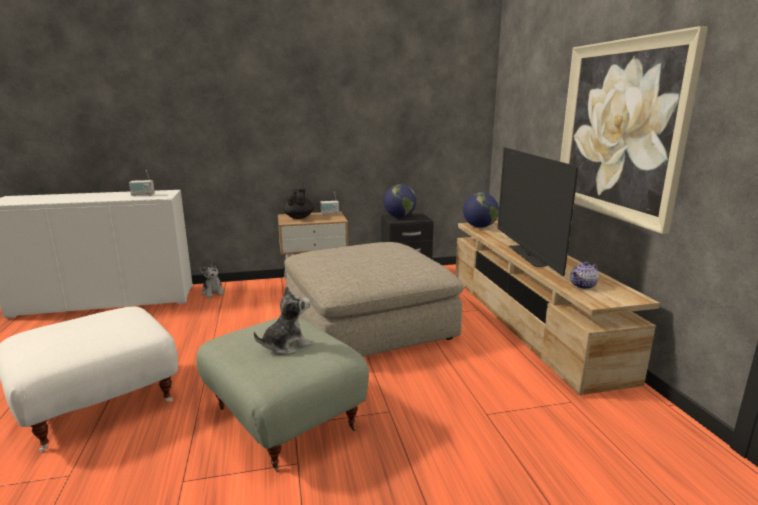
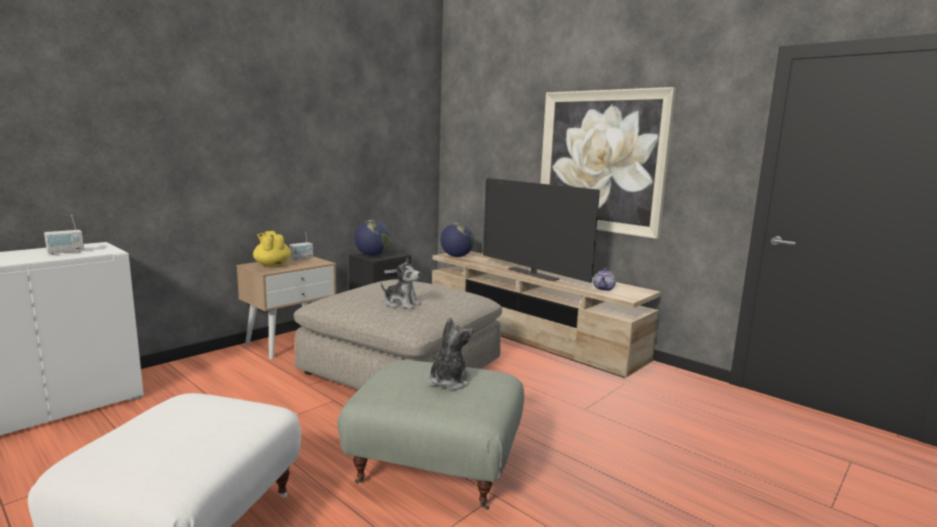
camera: 35 degrees left, 5 degrees down
plush toy [199,261,224,298] -> plush toy moved to [381,258,422,309]
black teapot [284,189,314,219] -> yellow teapot [253,231,291,267]

